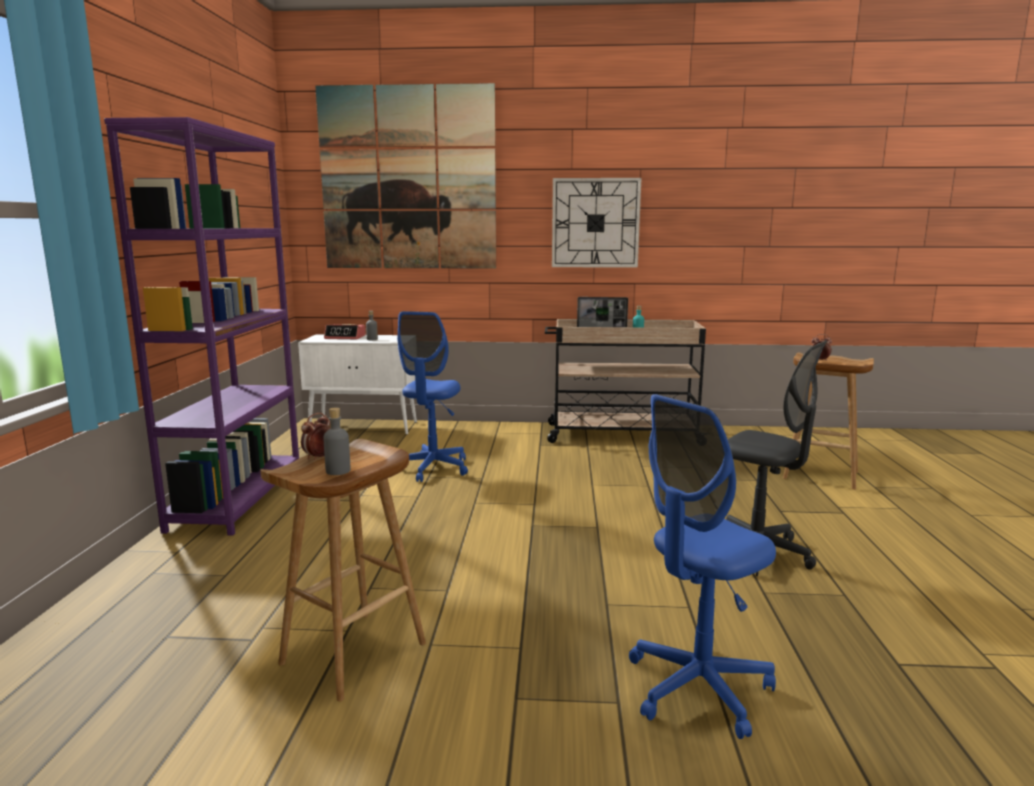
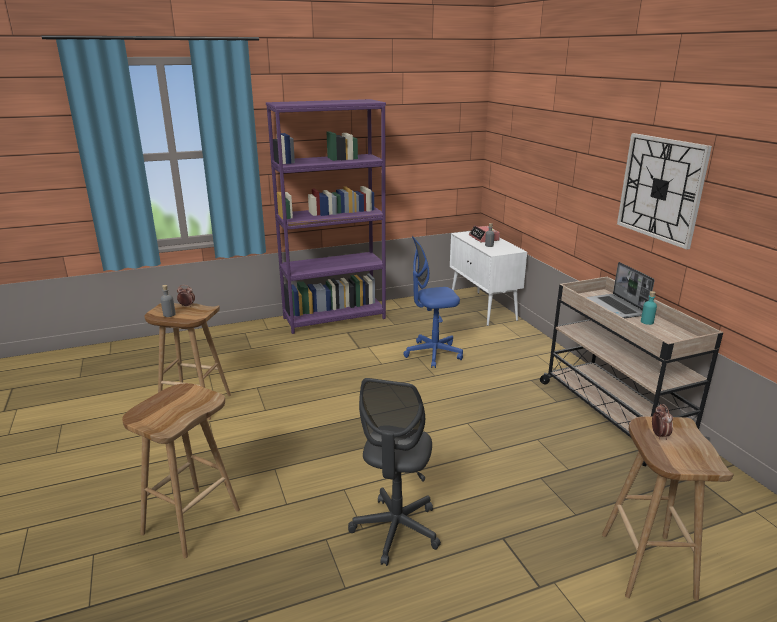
camera: 65 degrees right, 10 degrees up
picture [315,83,496,269] -> none
blue office chair [629,394,776,739] -> brown stool [122,383,240,558]

